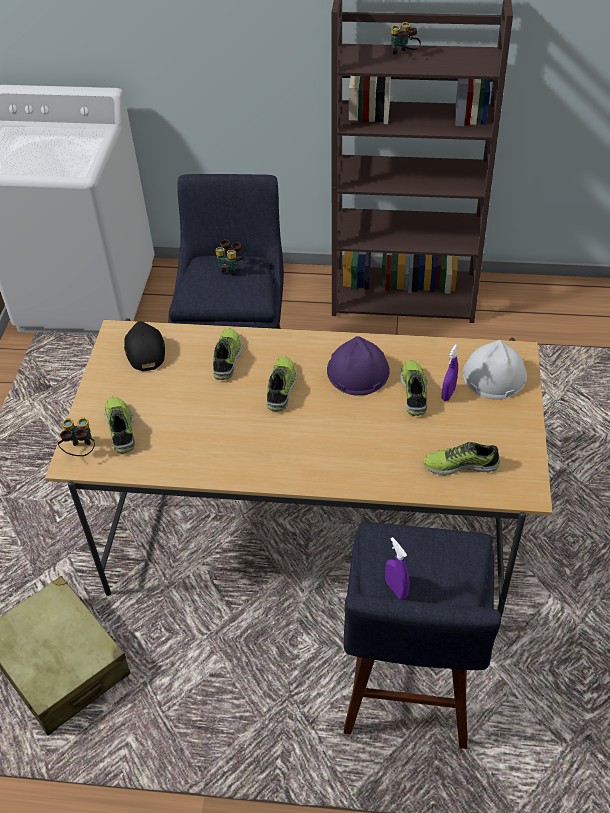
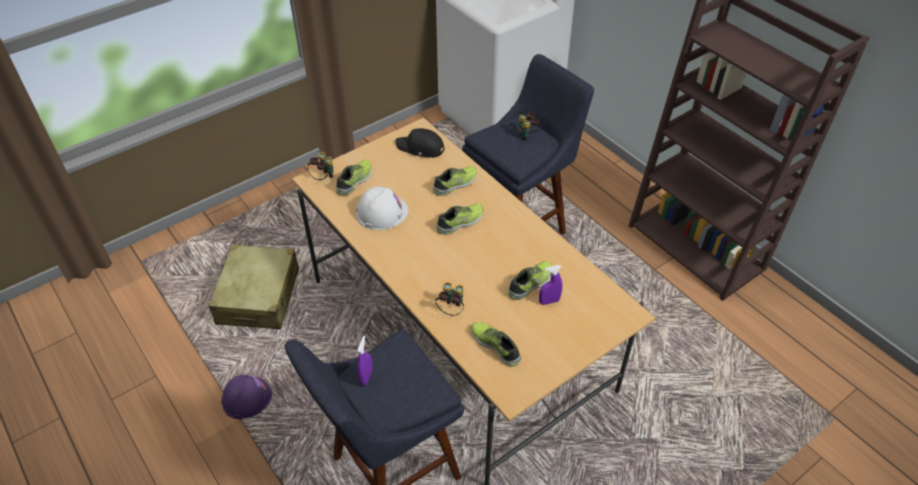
camera: 45 degrees right, 0 degrees up
black cap [124,321,165,371] -> black cap turned 105 degrees counterclockwise [396,128,445,158]
purple hard hat [327,336,390,396] -> purple hard hat moved to [221,375,272,419]
binoculars [391,22,421,54] -> binoculars moved to [435,282,464,316]
white hard hat [463,340,527,400] -> white hard hat moved to [356,187,408,230]

